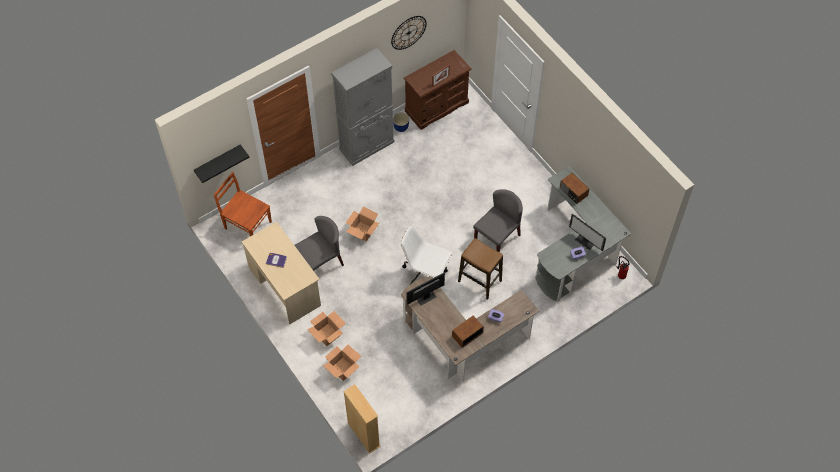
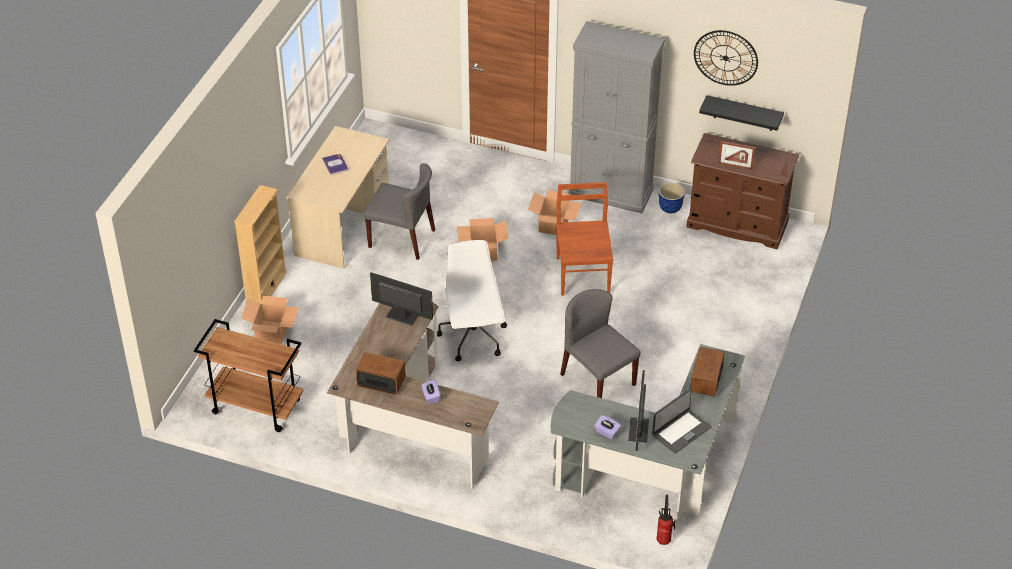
camera: 55 degrees right, 15 degrees down
black shelf [194,144,249,183] -> black shelf moved to [699,95,784,131]
brown chair [214,172,272,236] -> brown chair moved to [556,182,614,296]
cardboard box [307,311,346,346] -> cardboard box moved to [528,190,581,235]
beige bookcase [343,384,380,454] -> beige bookcase moved to [234,185,287,304]
stool [458,238,503,300] -> none
grey chair [473,189,523,253] -> grey chair turned 135 degrees counterclockwise [560,289,641,398]
none -> brown cart [194,319,303,432]
none -> laptop [652,388,712,454]

